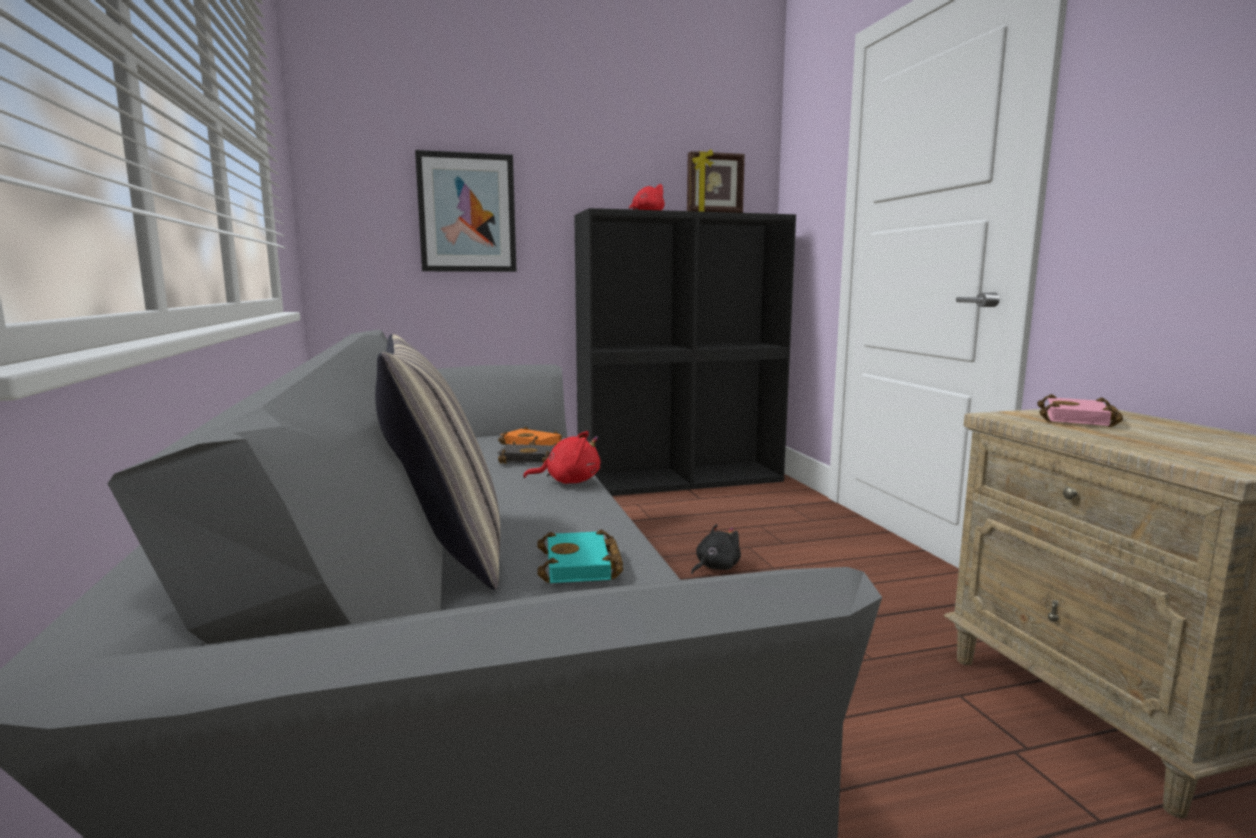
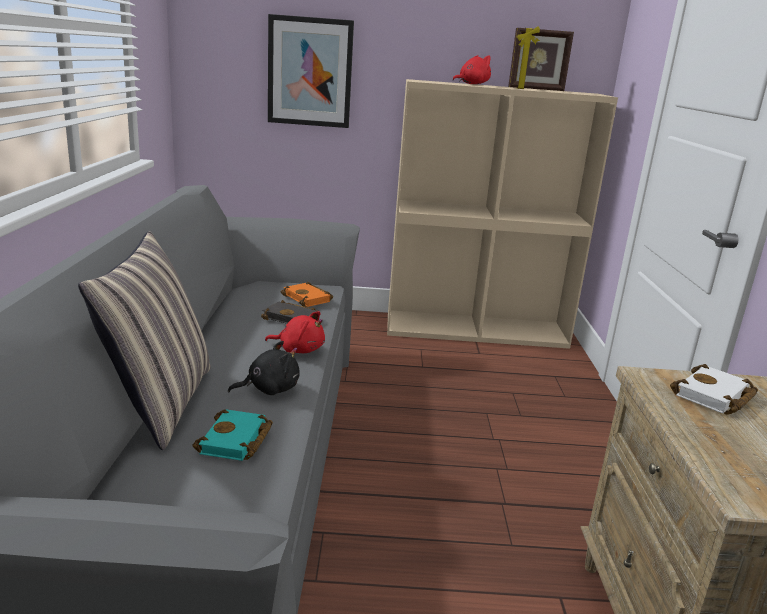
camera: 15 degrees right, 10 degrees up
black bookcase [574,208,796,496] -> beige bookcase [387,79,618,349]
black plush toy [691,524,741,574] -> black plush toy moved to [228,341,300,395]
pink book [1037,394,1123,427] -> white book [670,364,758,415]

